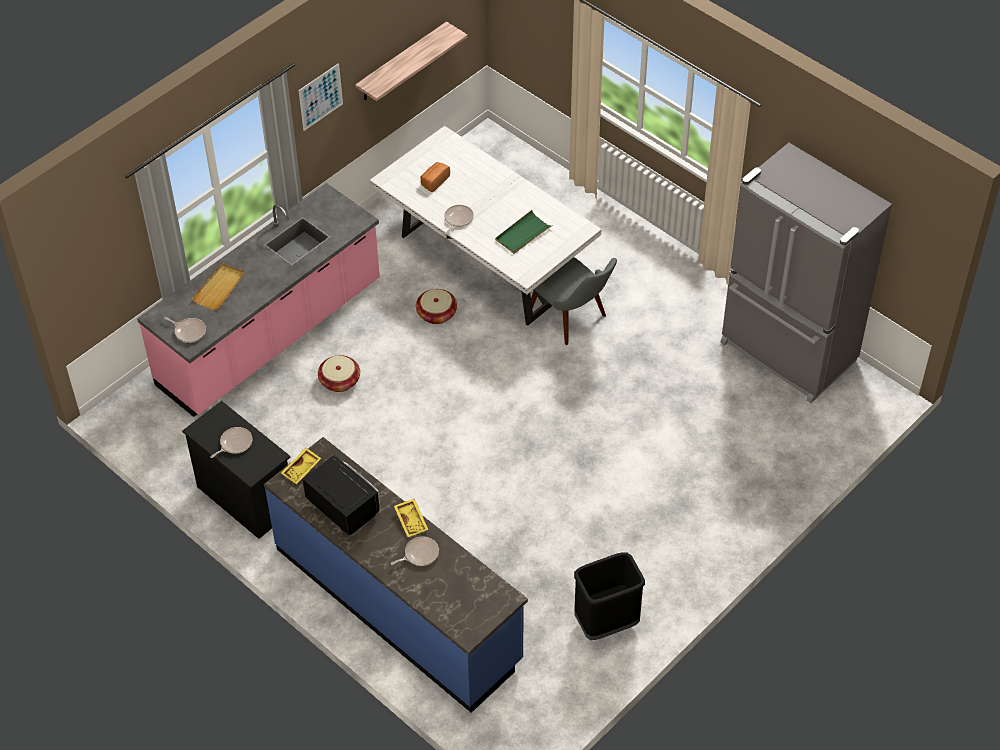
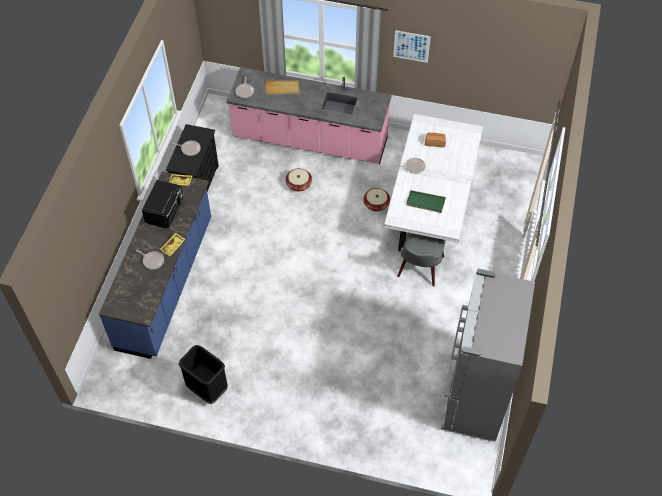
camera: 60 degrees right, 5 degrees up
shelf [355,21,468,101] -> none

